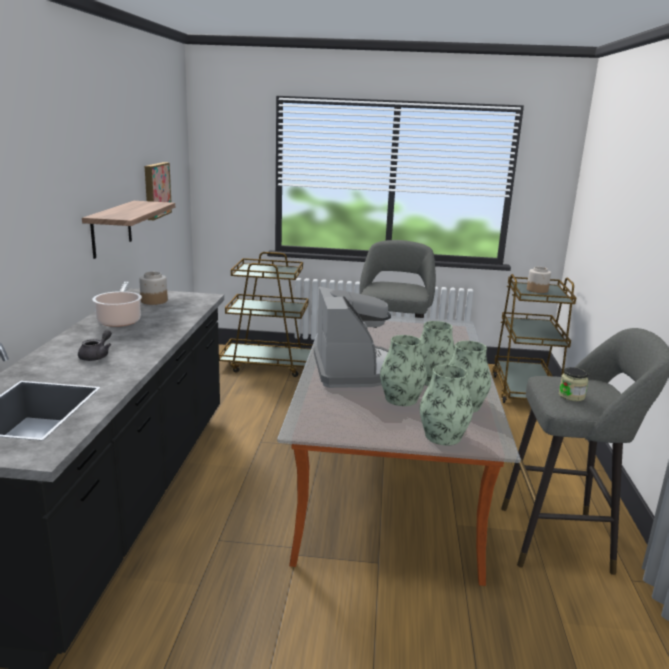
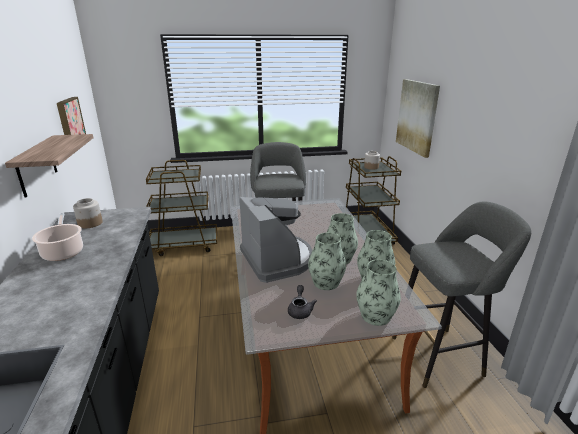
camera: 15 degrees left, 5 degrees up
grey teapot [78,330,112,361] -> grey teapot moved to [288,285,317,319]
jar [559,367,588,401] -> none
none -> picture [396,79,440,158]

